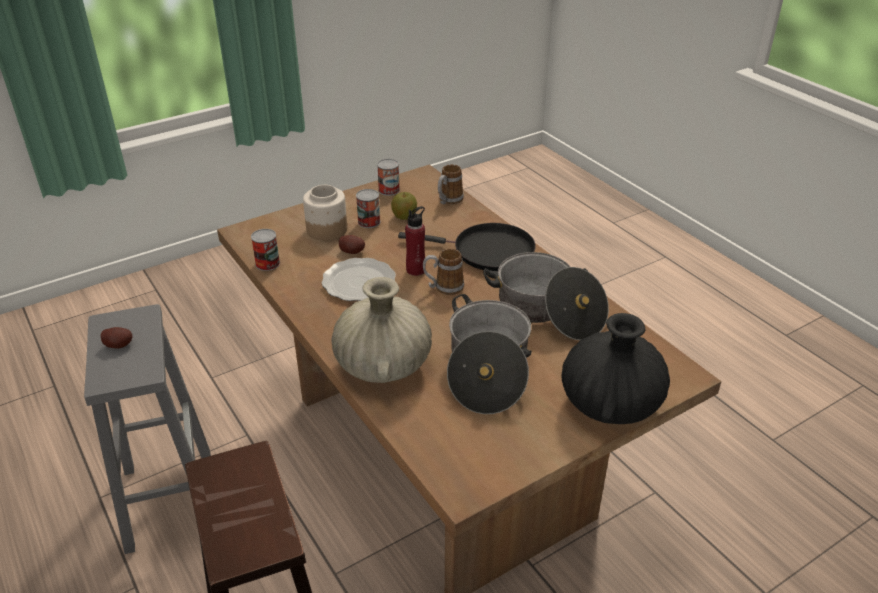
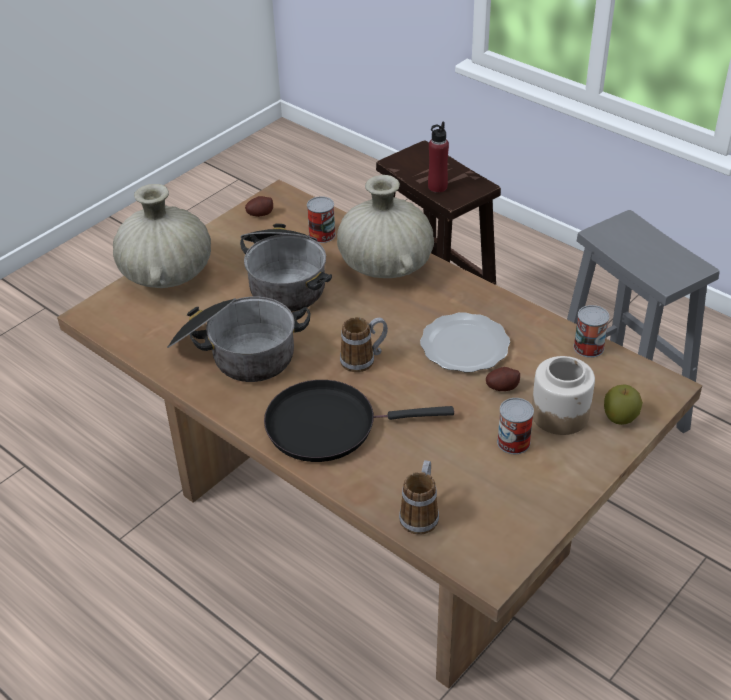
camera: 165 degrees right, 5 degrees up
potato [101,327,132,349] -> potato moved to [245,196,273,217]
can [377,159,400,196] -> can moved to [307,196,336,243]
apple [391,192,417,220] -> apple moved to [604,385,643,425]
red bottle [405,206,426,276] -> red bottle moved to [428,122,449,193]
black vase [562,313,670,424] -> beige vase [113,184,211,288]

